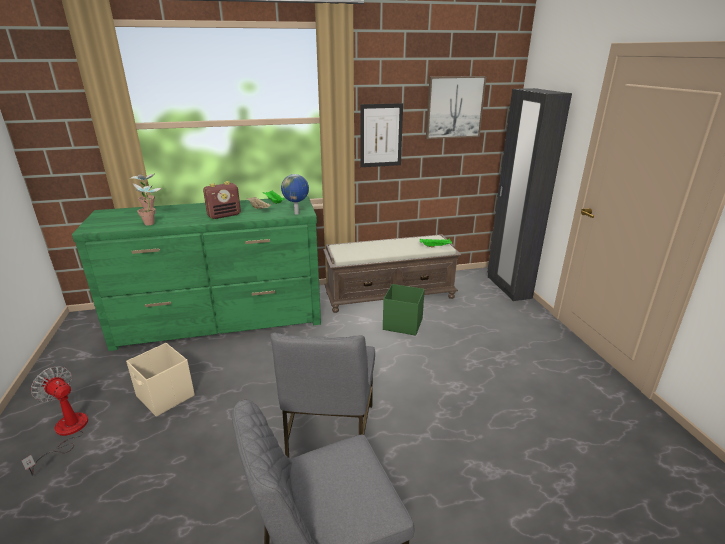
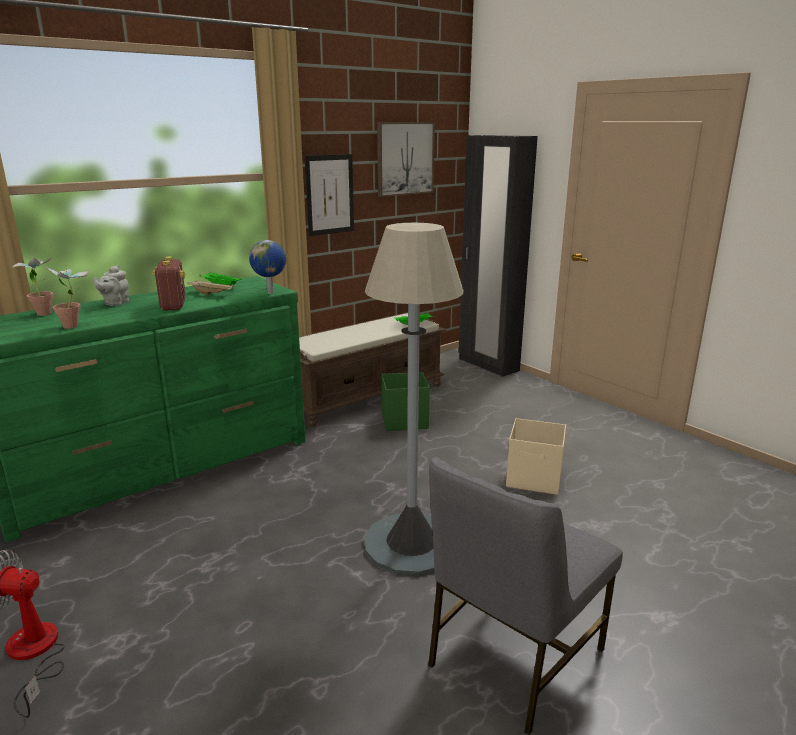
camera: 25 degrees left, 5 degrees down
beige storage box [126,343,195,417] -> beige storage box moved to [506,418,566,495]
radio [203,181,241,219] -> radio turned 45 degrees counterclockwise [152,257,186,310]
grey chair [270,333,375,458] -> grey floor lamp [364,223,463,576]
none -> grey teapot [93,265,129,306]

